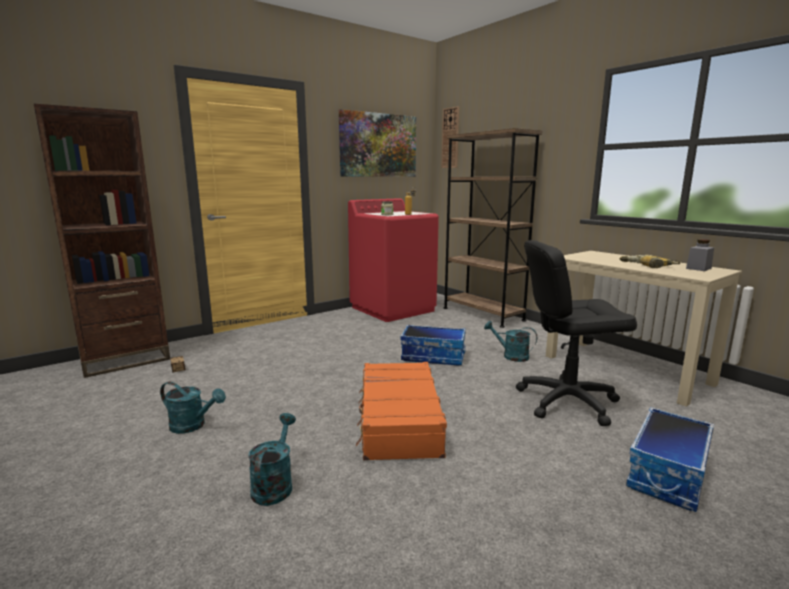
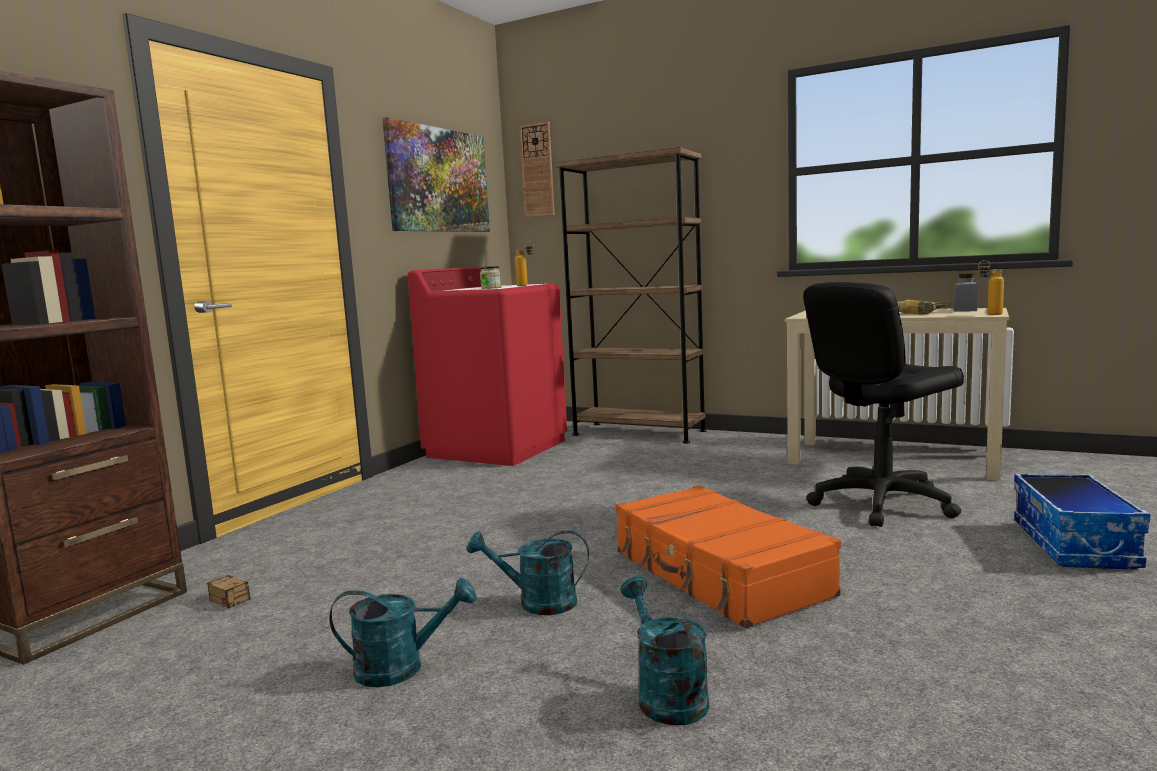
camera: 25 degrees left, 5 degrees down
storage box [400,325,466,366] -> none
turquoise watering can [484,321,537,362] -> turquoise watering can moved to [467,530,589,615]
none -> bottle [978,260,1004,315]

